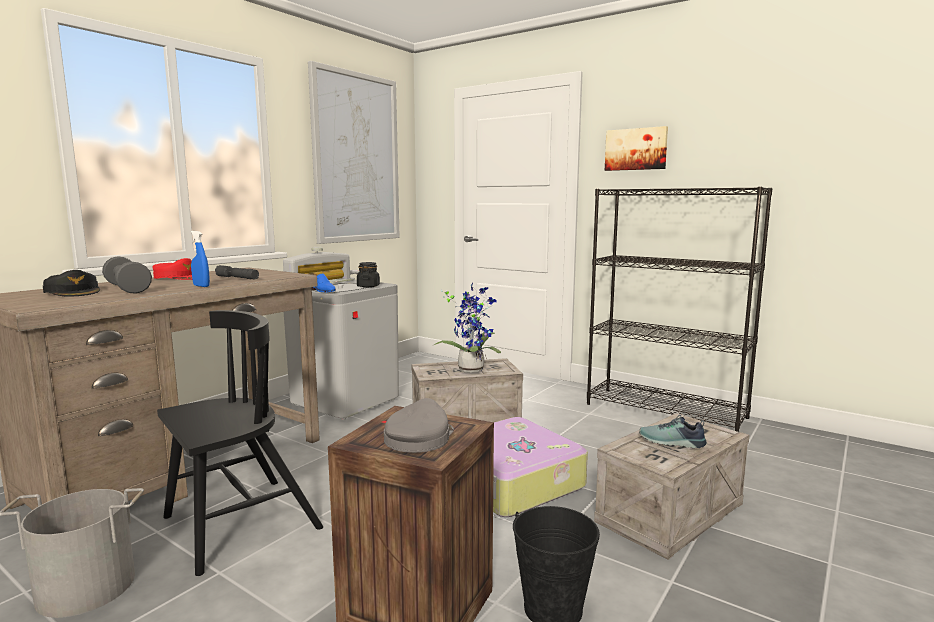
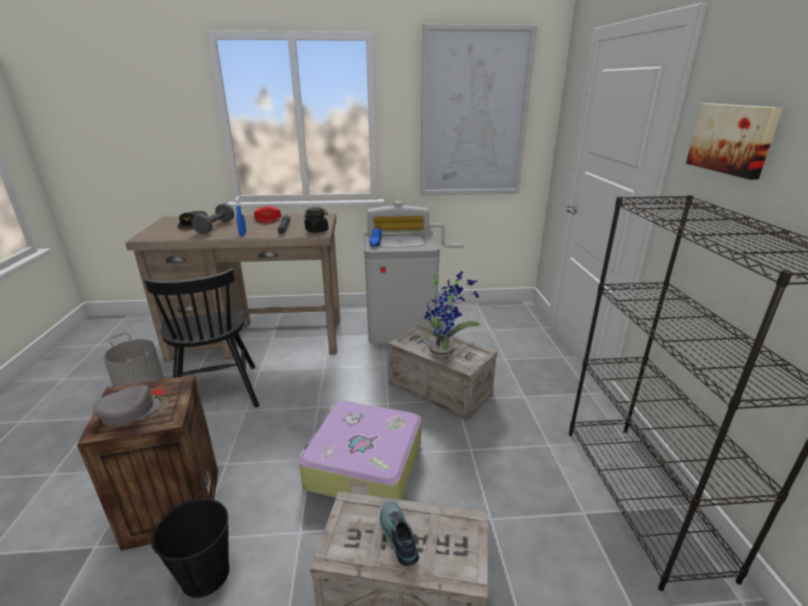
camera: 50 degrees right, 15 degrees up
black chair [157,310,323,576] -> black chair turned 60 degrees clockwise [144,268,259,408]
black jar [357,262,380,288] -> black jar moved to [304,207,328,233]

